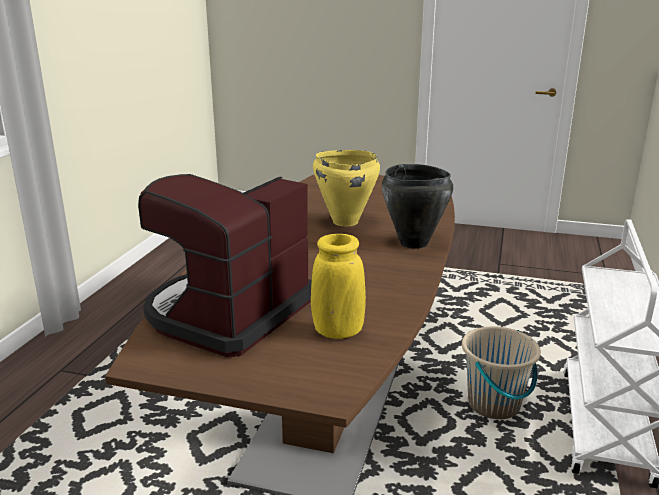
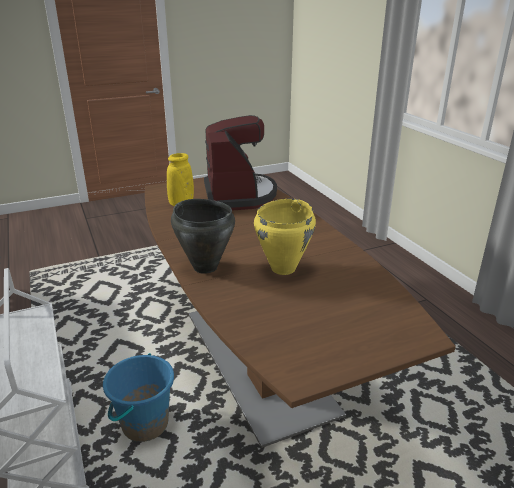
camera: 140 degrees right, 5 degrees up
beige bucket [462,326,541,419] -> blue bucket [103,353,174,442]

